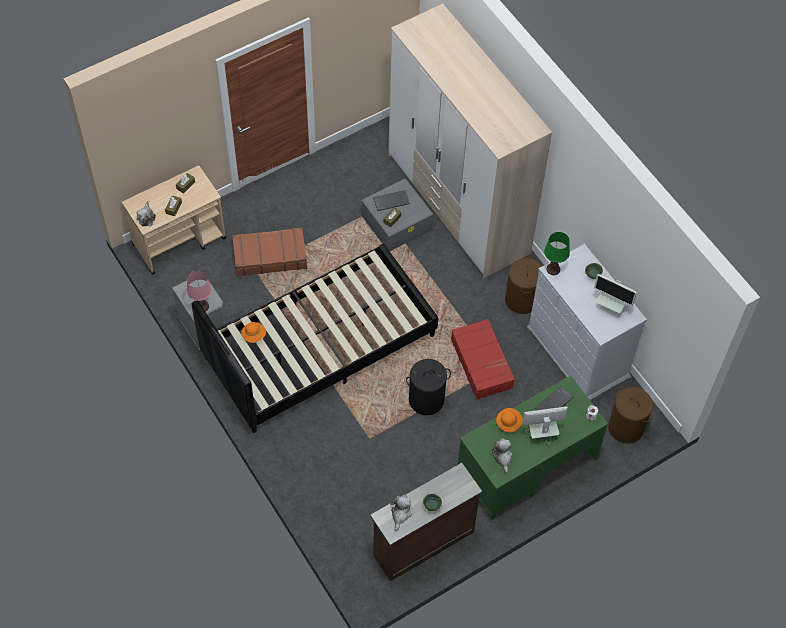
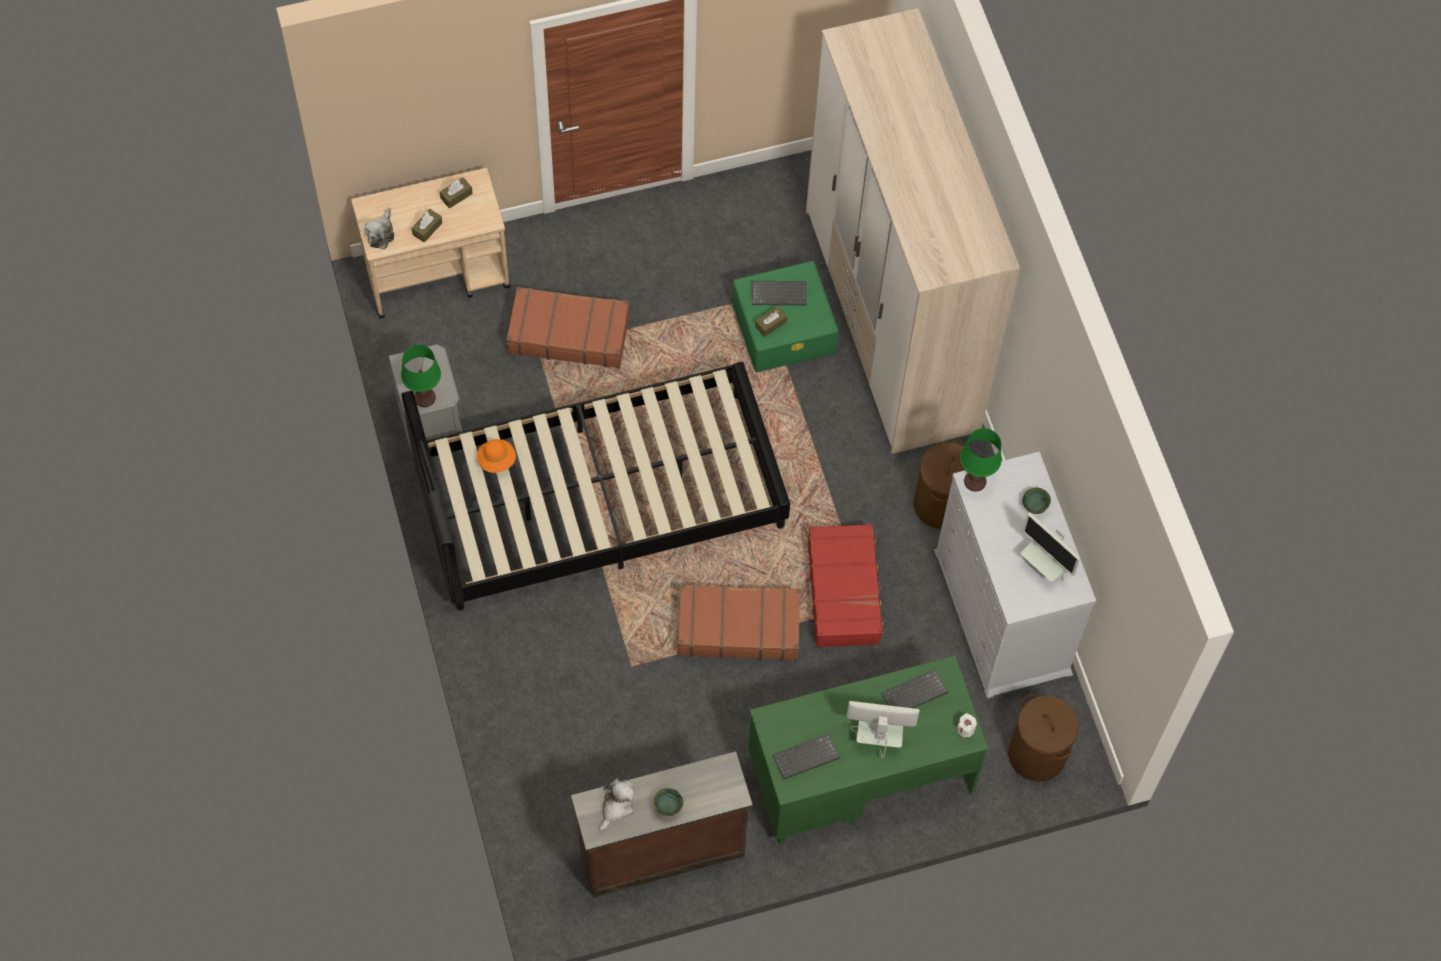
camera: 15 degrees right, 5 degrees up
pink table lamp [187,271,212,312] -> green table lamp [401,345,441,407]
grey storage box [362,178,433,251] -> green storage box [732,261,838,372]
black laundry basket [406,359,451,415] -> brown suitcase [678,584,800,661]
plush toy [491,438,513,473] -> keyboard [772,733,840,779]
orange hat [496,408,523,432] -> none

